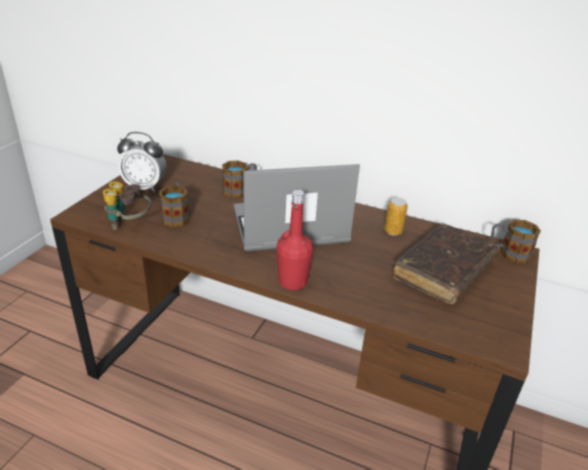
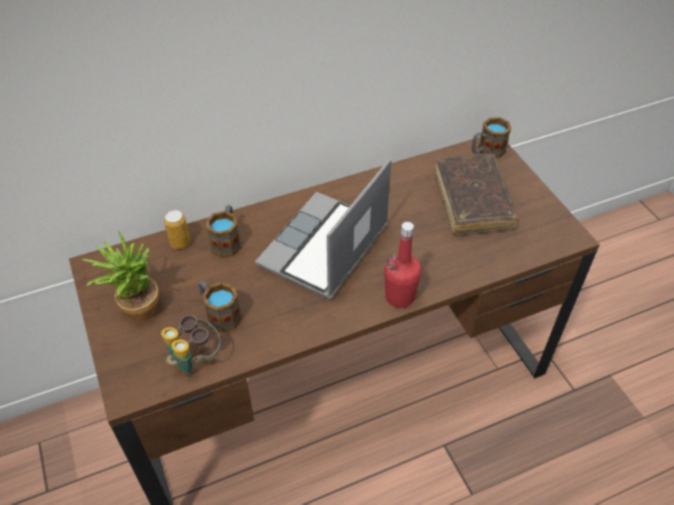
camera: 45 degrees left, 15 degrees up
alarm clock [117,132,166,192] -> potted plant [82,230,159,321]
can [384,197,408,236] -> can moved to [164,210,190,249]

